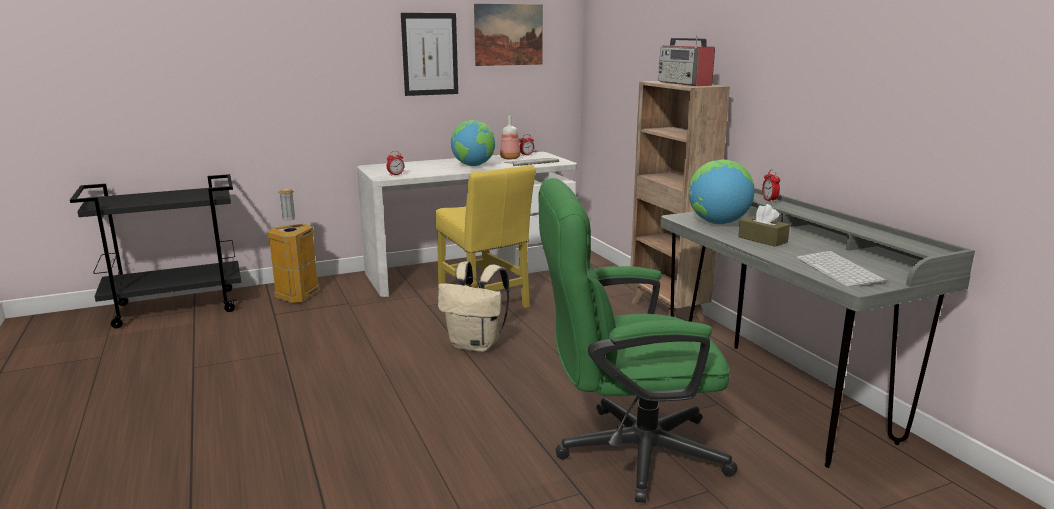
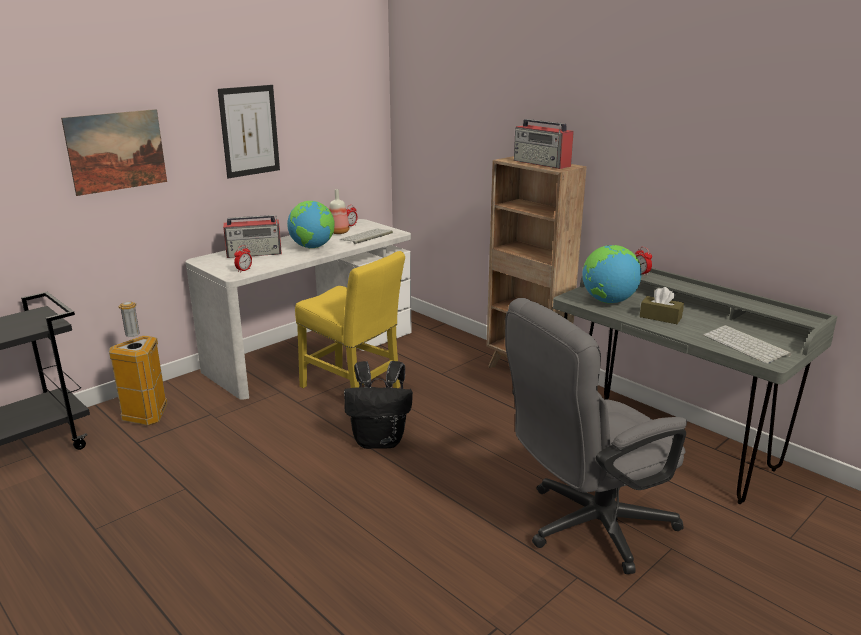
camera: 20 degrees left, 5 degrees up
beige backpack [438,261,509,352] -> black backpack [344,361,413,449]
picture [474,4,543,66] -> picture moved to [61,109,167,196]
green office chair [539,178,738,503] -> grey office chair [505,298,687,574]
none -> radio [223,215,282,258]

